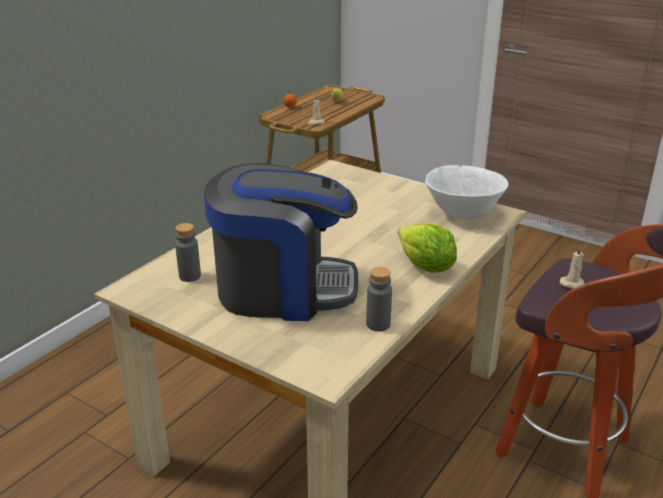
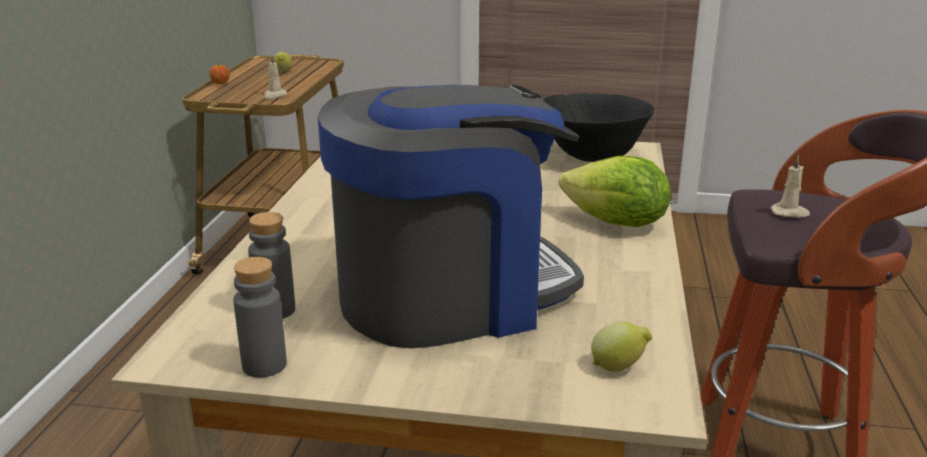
camera: 25 degrees left, 5 degrees down
grey bottle [366,267,392,331] -> grey bottle moved to [233,257,287,378]
white bowl [425,165,509,220] -> black bowl [543,93,654,162]
none -> lemon [591,322,652,372]

